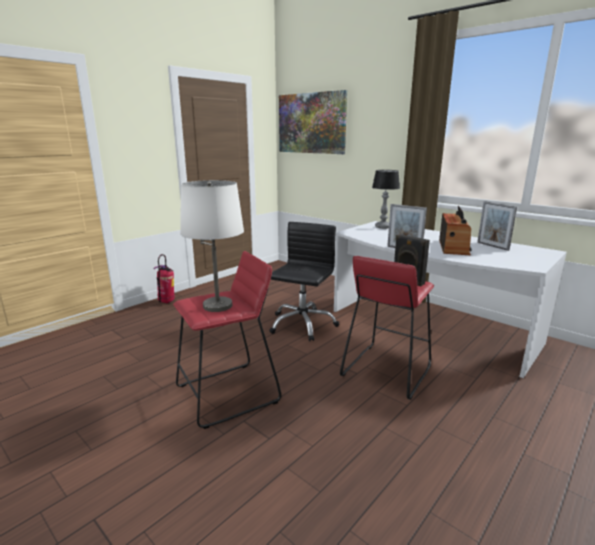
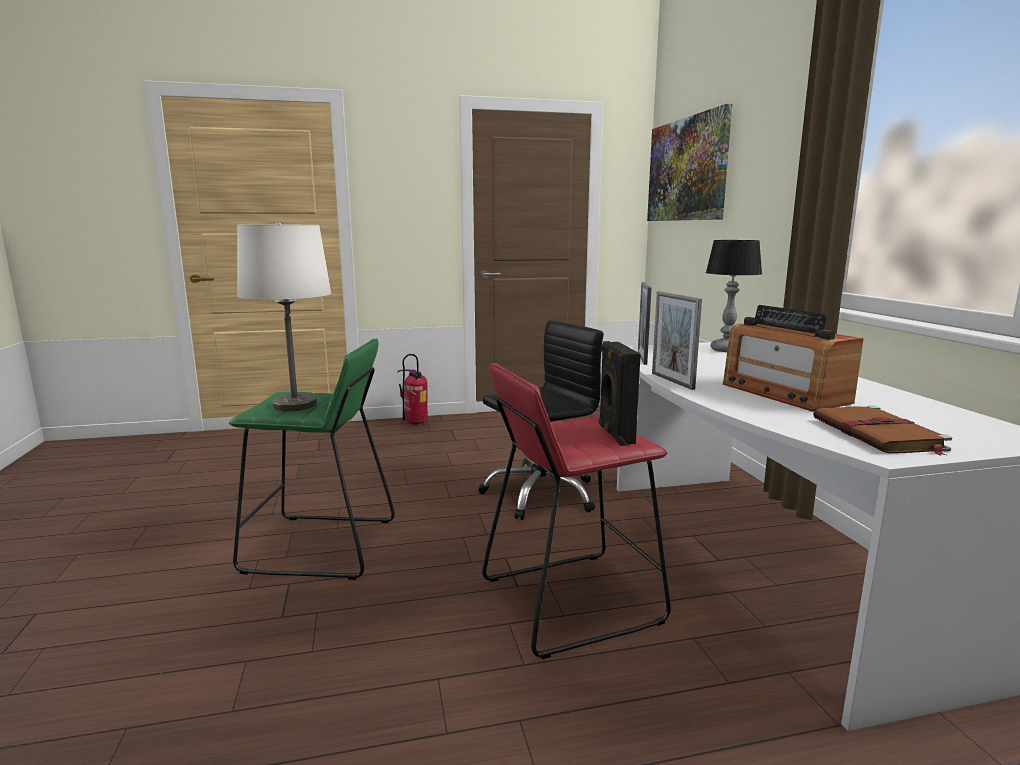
camera: 35 degrees right, 5 degrees down
red stool [173,251,281,429] -> green stool [229,338,395,580]
radio [439,206,471,255] -> radio turned 105 degrees clockwise [723,305,864,412]
picture frame [477,201,517,251] -> picture frame moved to [638,282,652,365]
none -> brown book [813,406,952,456]

